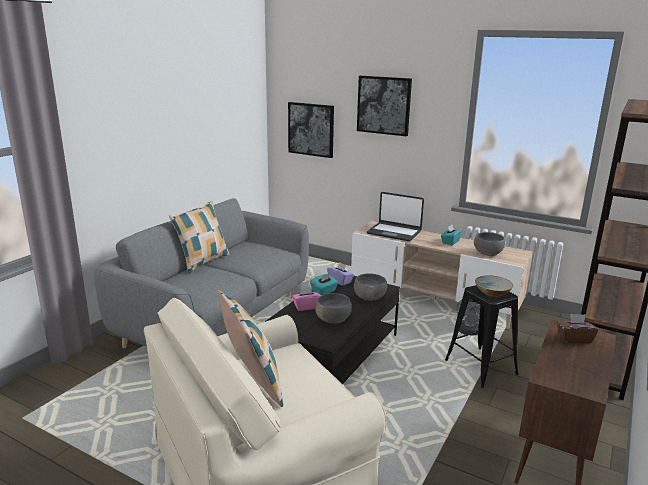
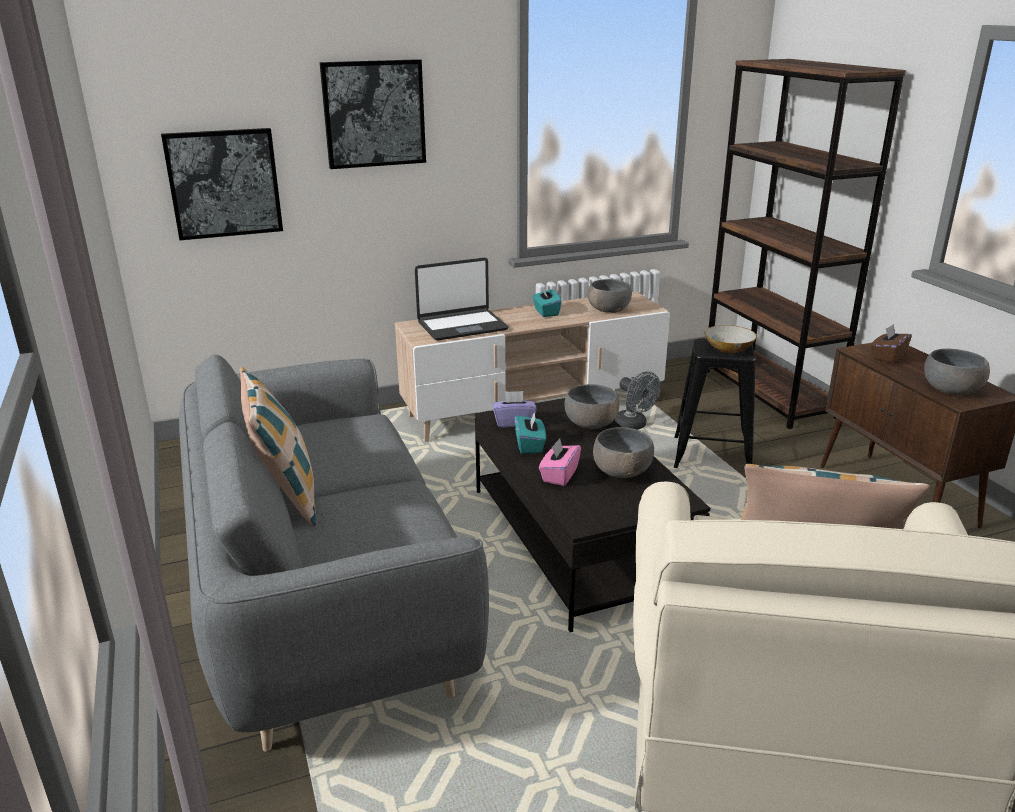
camera: 50 degrees left, 5 degrees up
none -> grey bowl [924,349,990,395]

